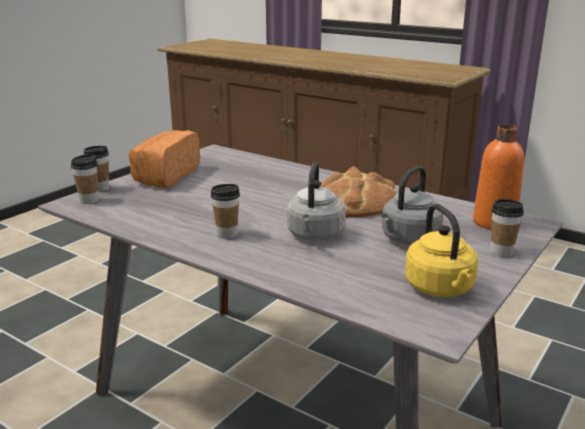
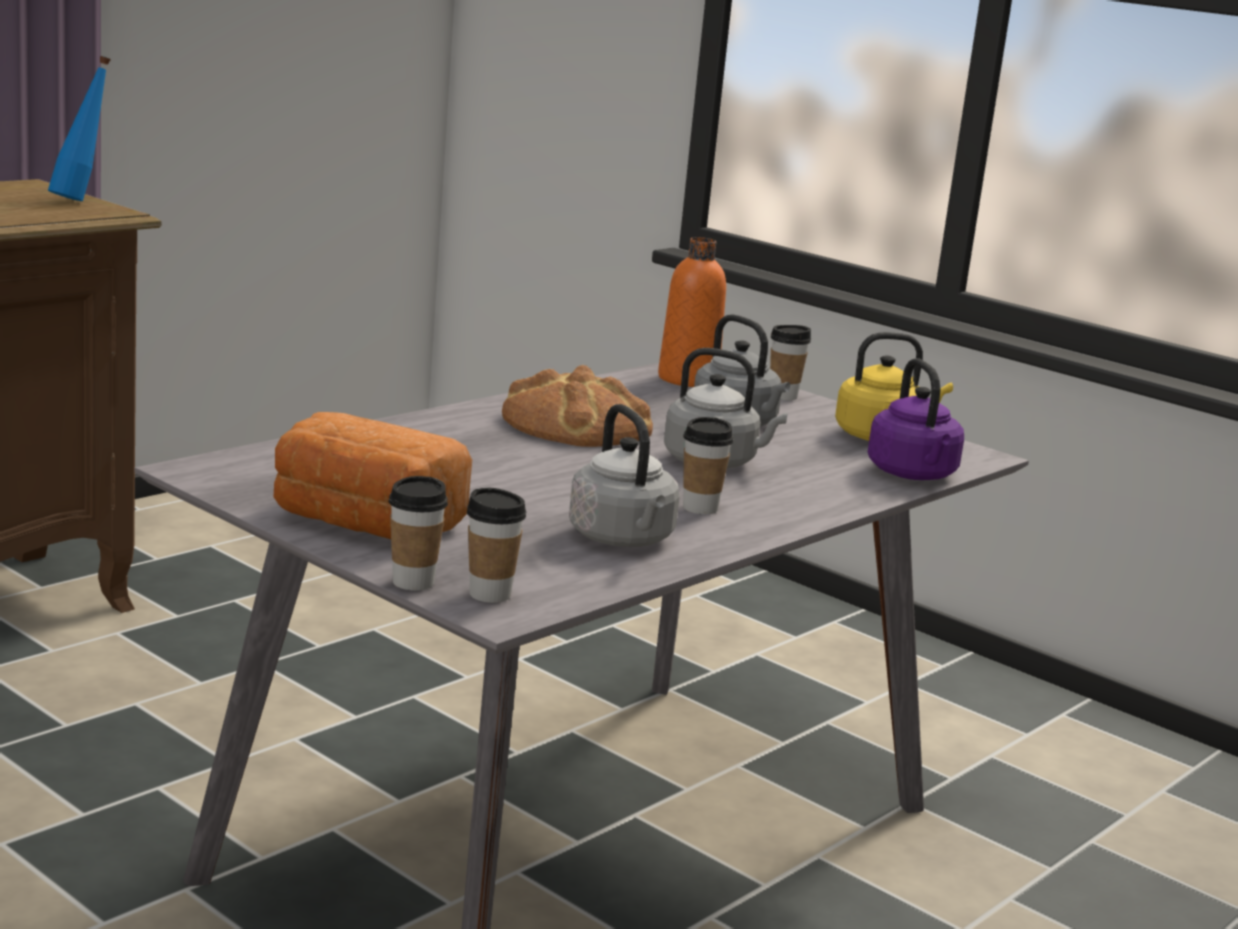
camera: 85 degrees left, 5 degrees down
none -> blue bottle [48,56,111,201]
none -> grey kettle [569,404,680,547]
none -> purple kettle [868,358,964,480]

